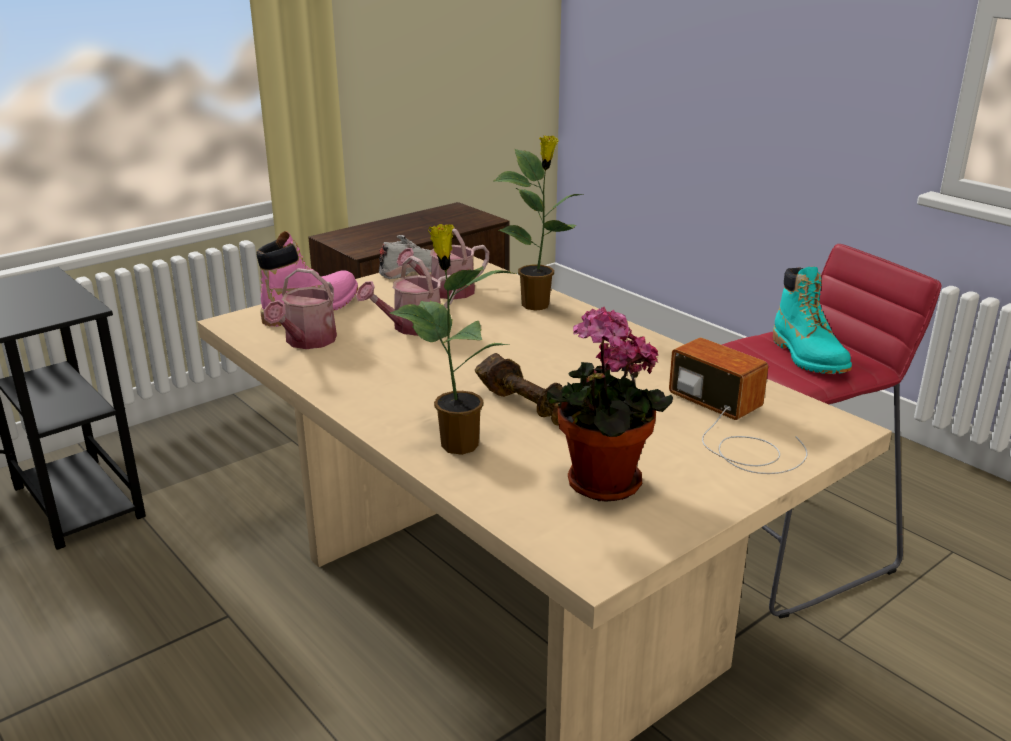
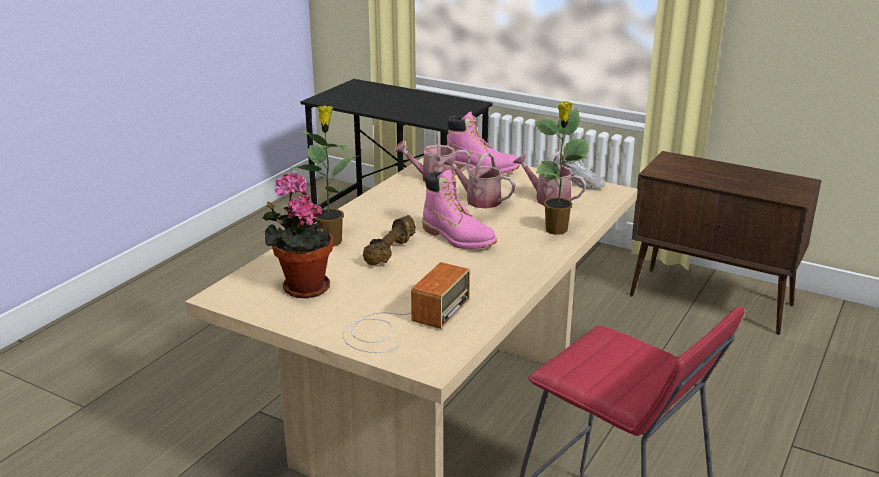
camera: 70 degrees right, 0 degrees up
turquoise boot [773,267,852,374] -> none
none -> pink boot [422,170,497,249]

